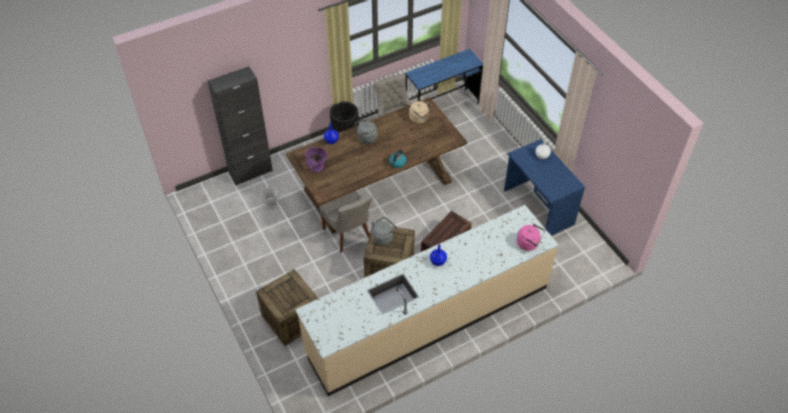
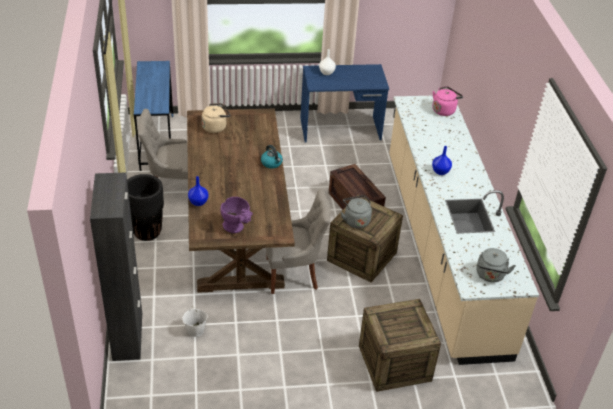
camera: 70 degrees left, 10 degrees down
grey kettle [355,119,377,144] -> grey kettle moved to [476,248,516,282]

